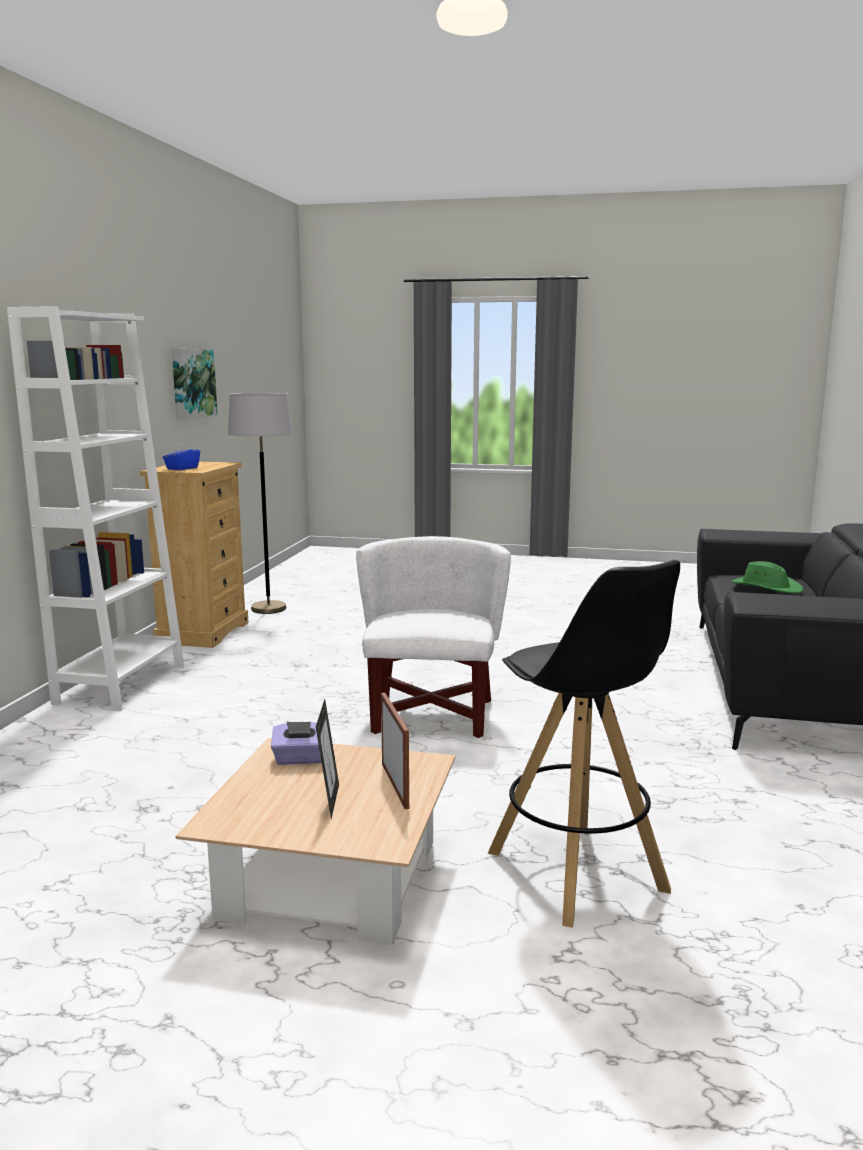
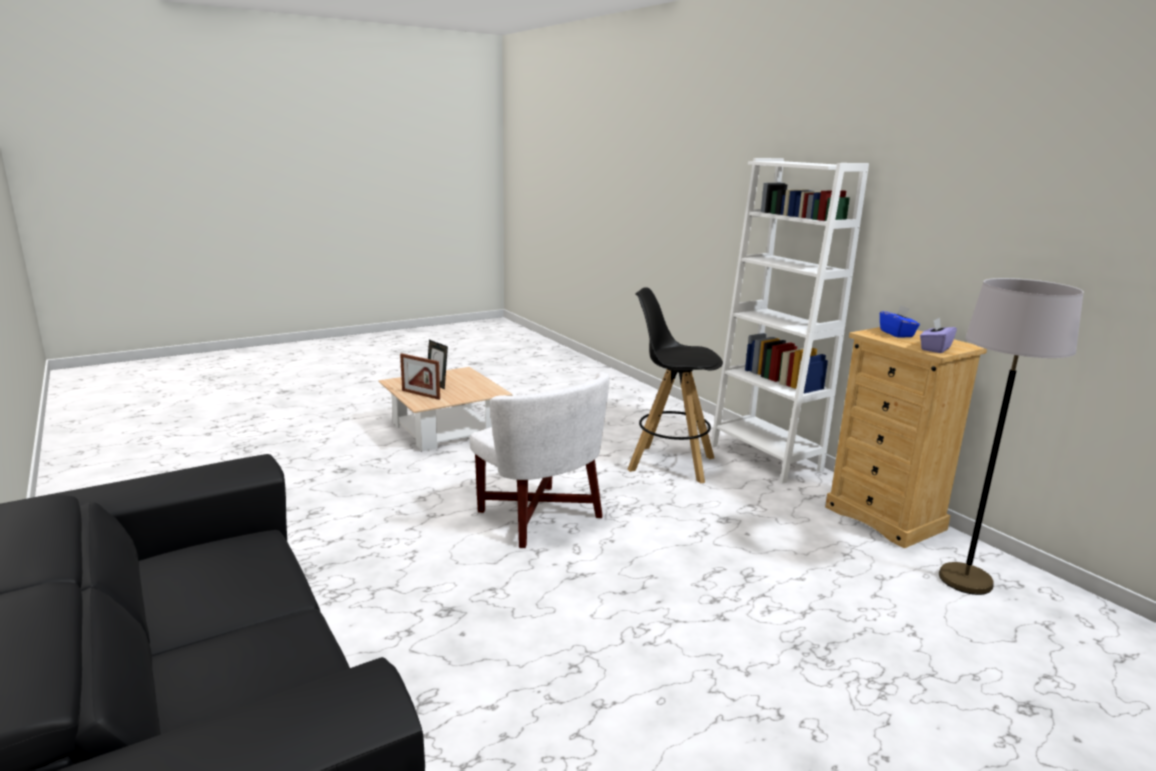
camera: 135 degrees right, 5 degrees up
picture [172,349,218,420] -> none
purple tissue box [271,721,322,765] -> purple tissue box moved to [920,318,957,353]
black stool [488,560,680,928] -> black stool moved to [627,287,723,483]
green hat [731,561,803,593] -> none

